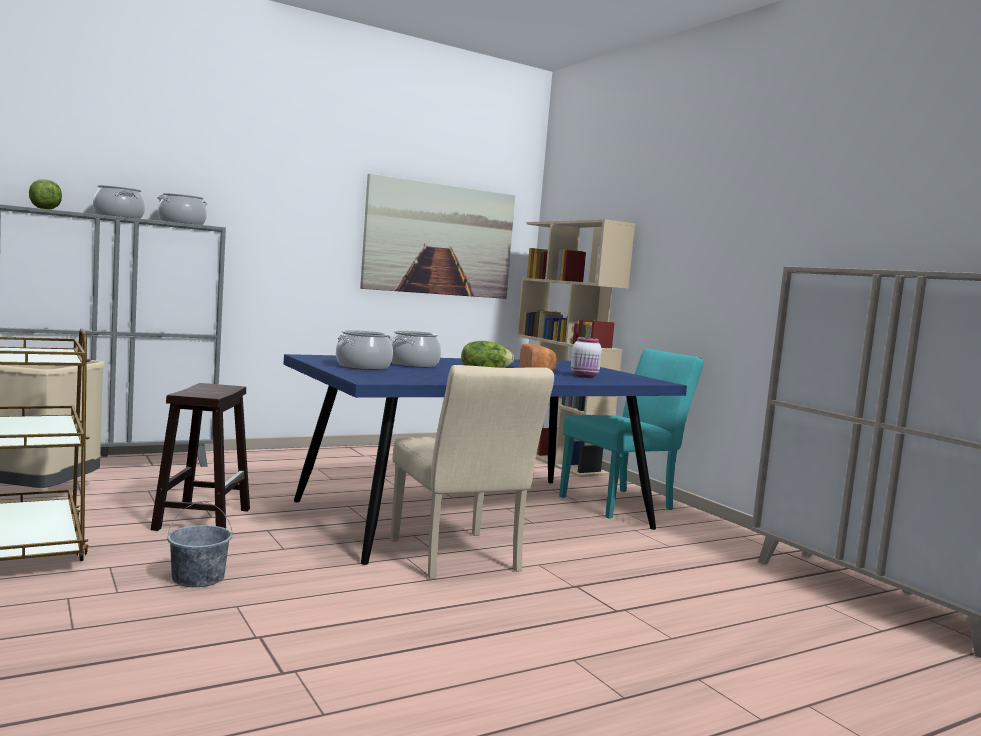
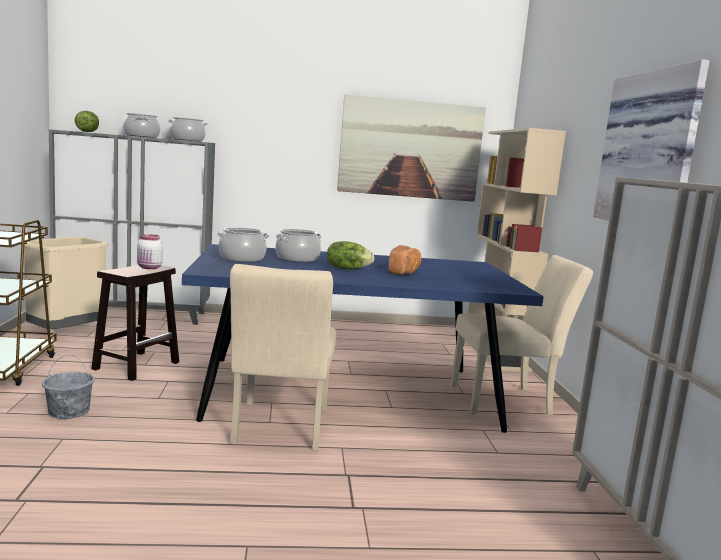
camera: 25 degrees right, 5 degrees up
turquoise chair [559,348,704,518] -> beige chair [451,255,593,415]
white jar [571,337,602,378] -> white jar moved to [137,234,163,269]
none -> picture [593,59,709,221]

